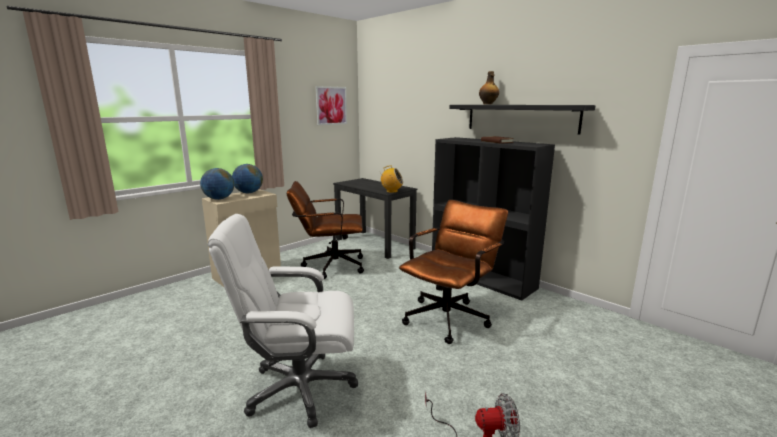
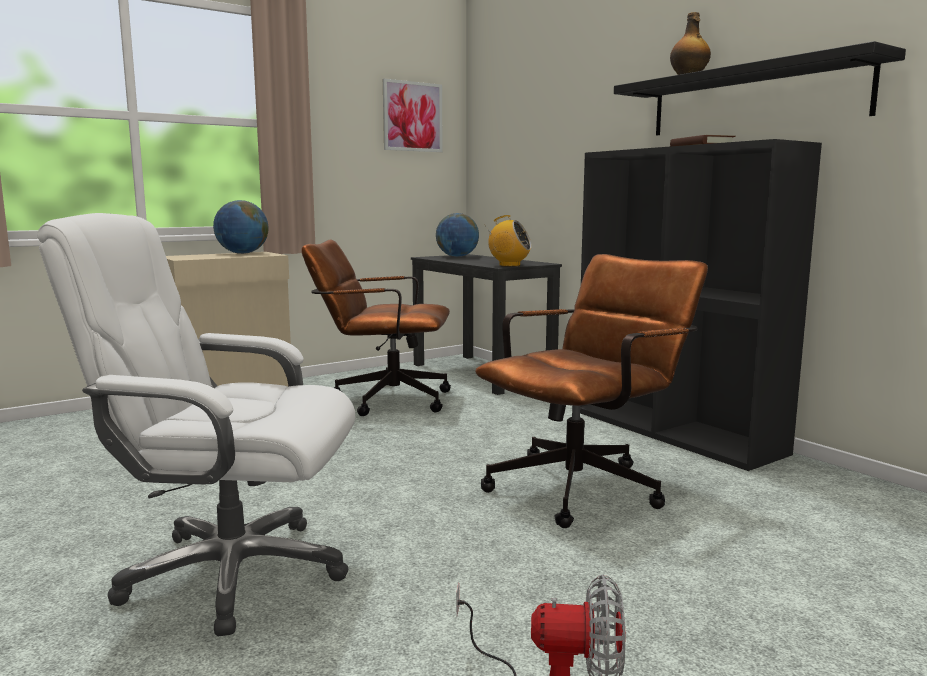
camera: 10 degrees right, 5 degrees down
globe [200,168,234,200] -> globe moved to [436,213,479,257]

